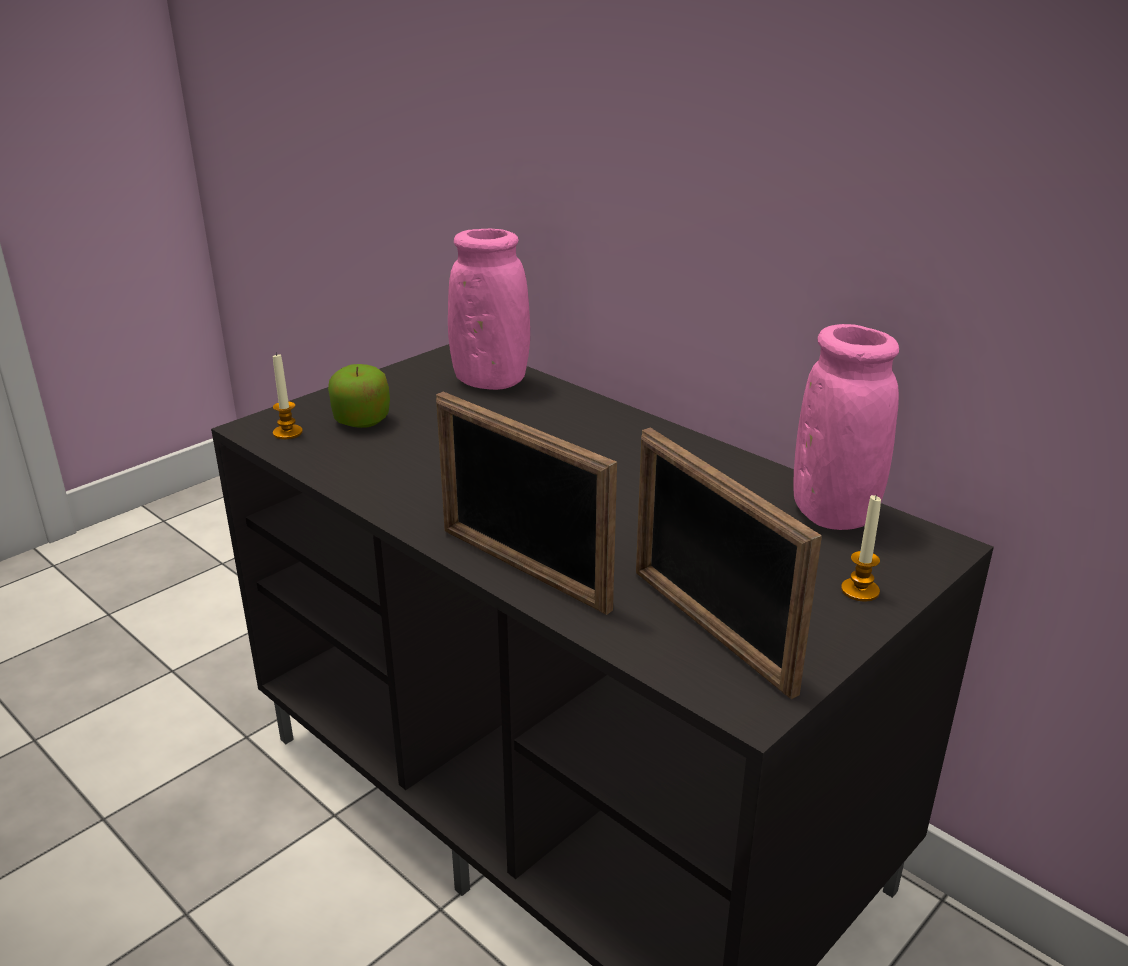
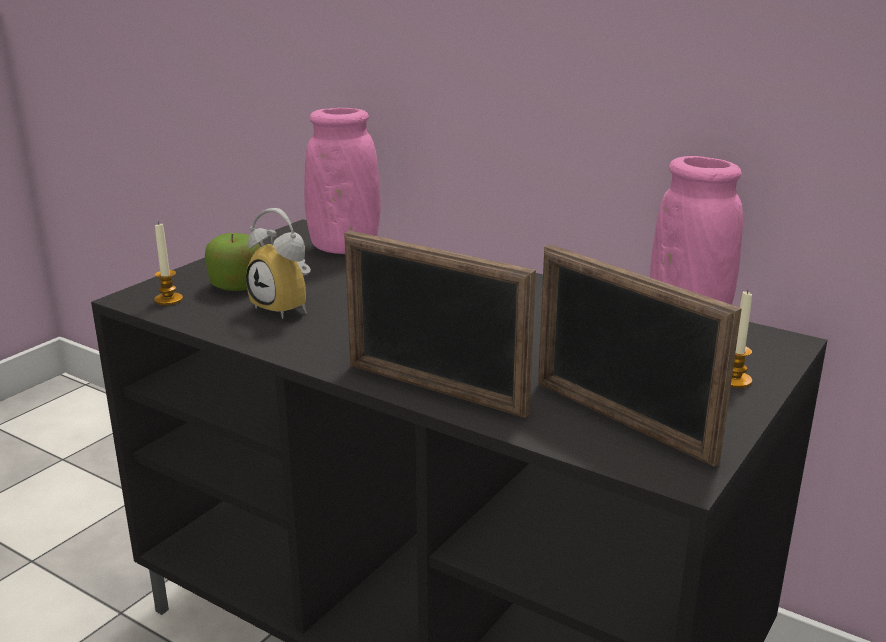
camera: 10 degrees left, 5 degrees down
none -> alarm clock [246,208,311,319]

